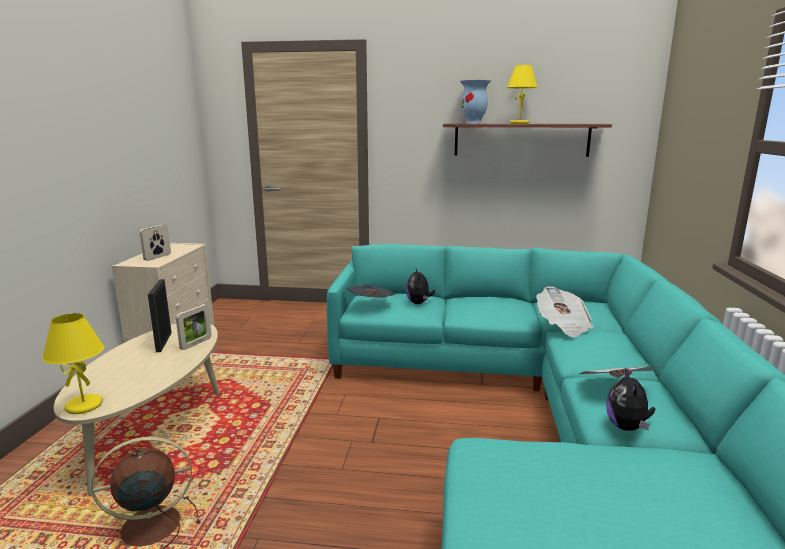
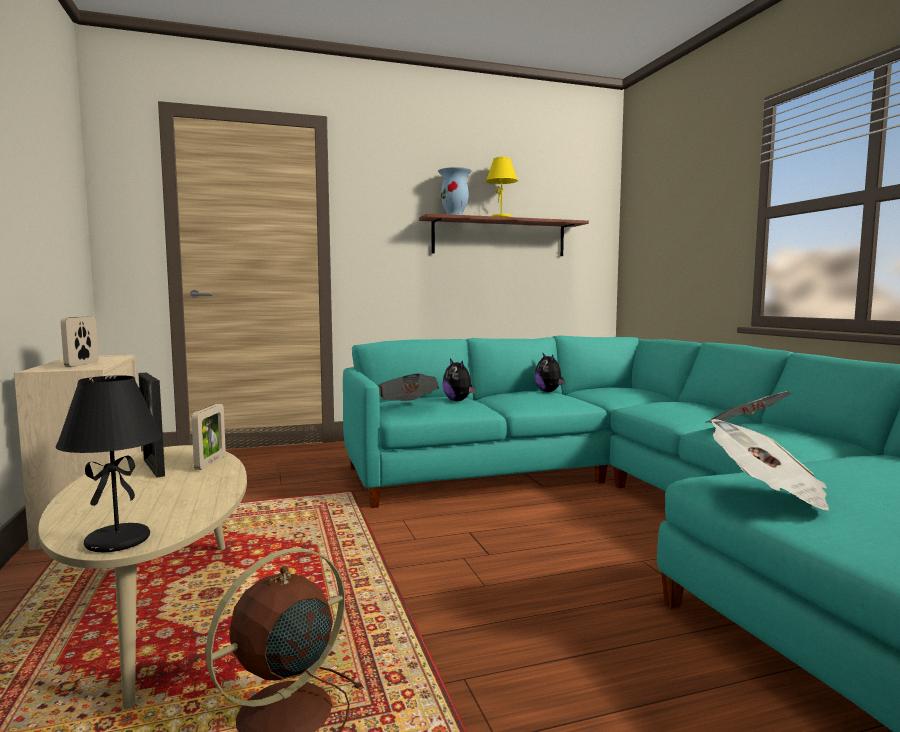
camera: 25 degrees left, 10 degrees down
yellow table lamp [42,313,104,414] -> black table lamp [56,375,162,552]
newspaper [536,286,594,338] -> newspaper moved to [711,419,829,511]
plush toy [606,368,655,431] -> plush toy moved to [535,353,565,392]

